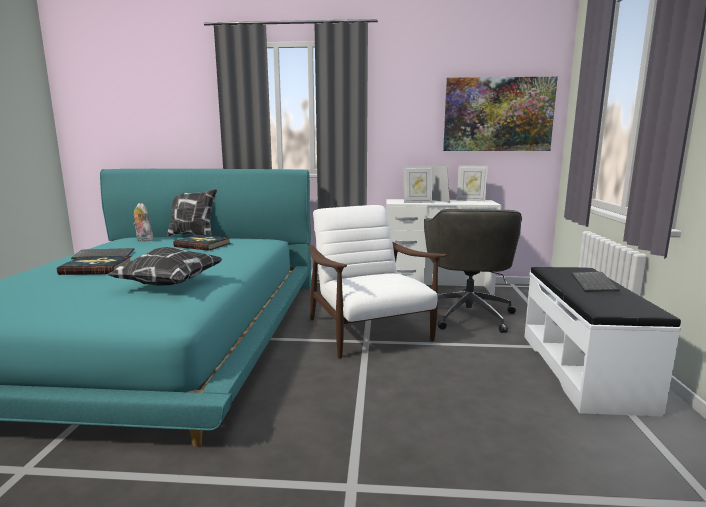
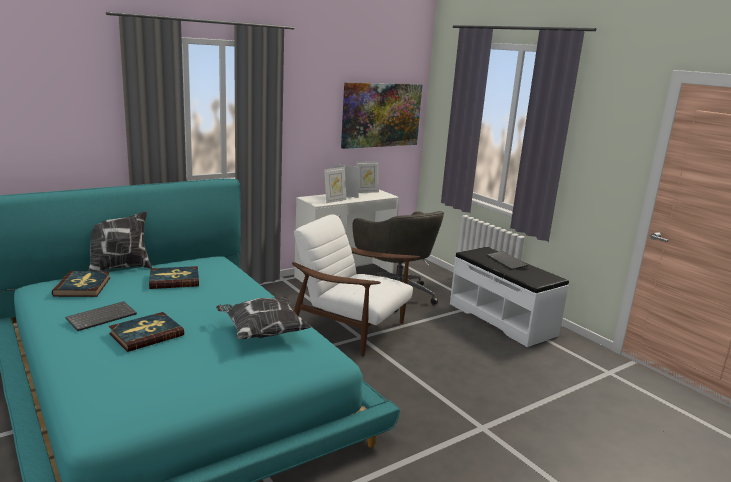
camera: 40 degrees left, 5 degrees up
plush toy [133,203,153,242] -> book [52,271,111,297]

